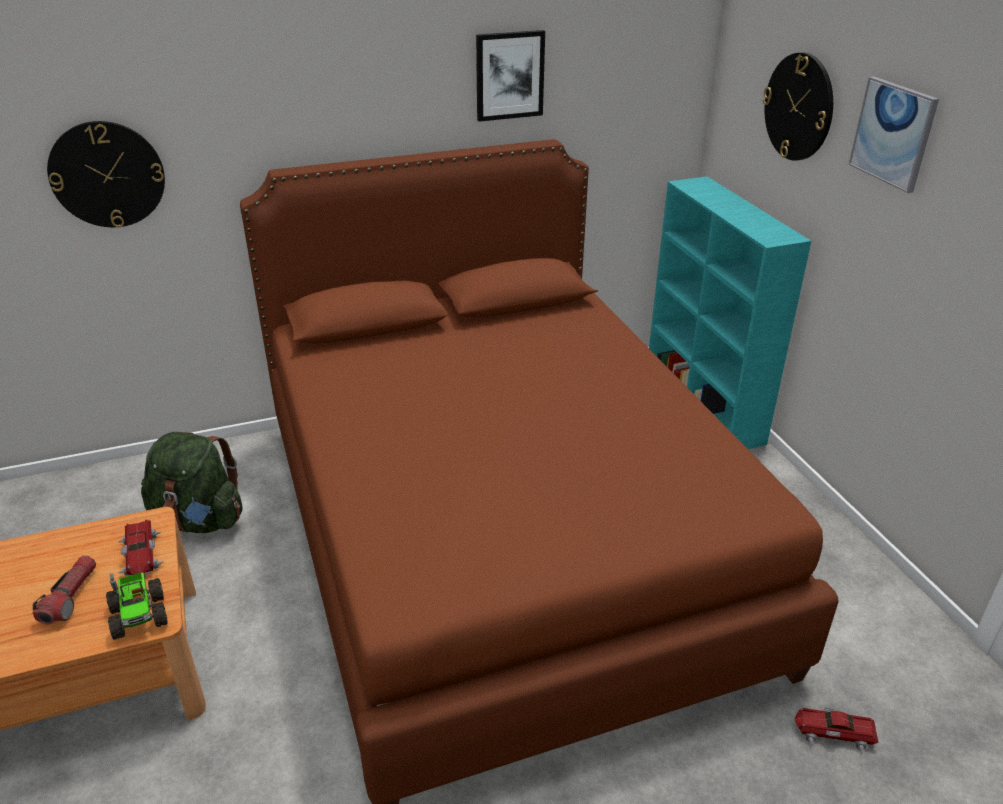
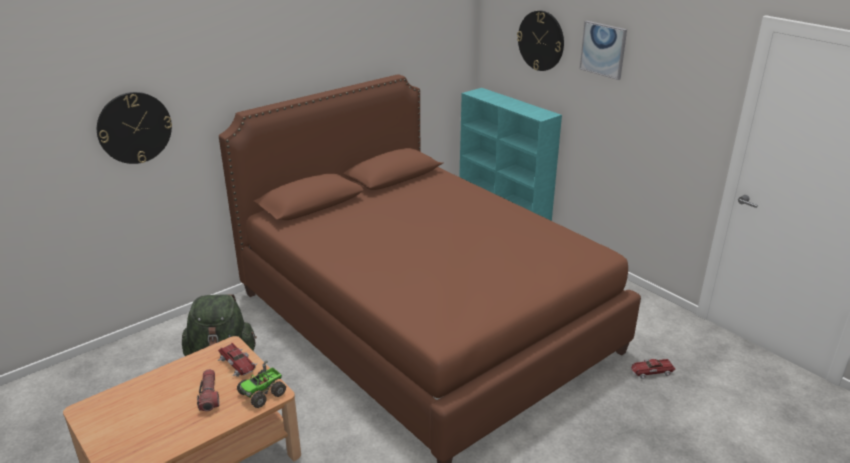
camera: 20 degrees left, 5 degrees down
toy truck [106,572,168,640] -> toy truck turned 90 degrees clockwise [237,360,286,408]
picture [476,30,545,122] -> none

